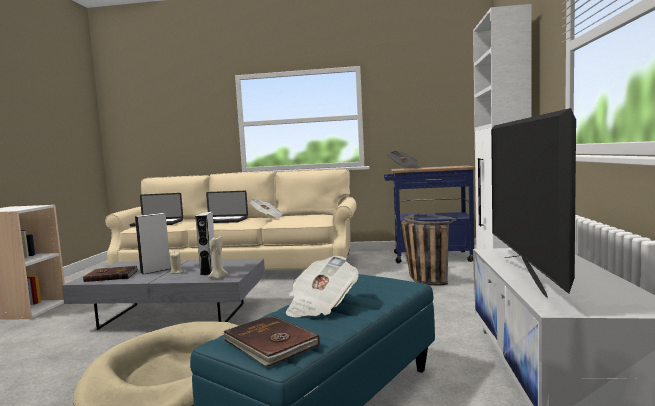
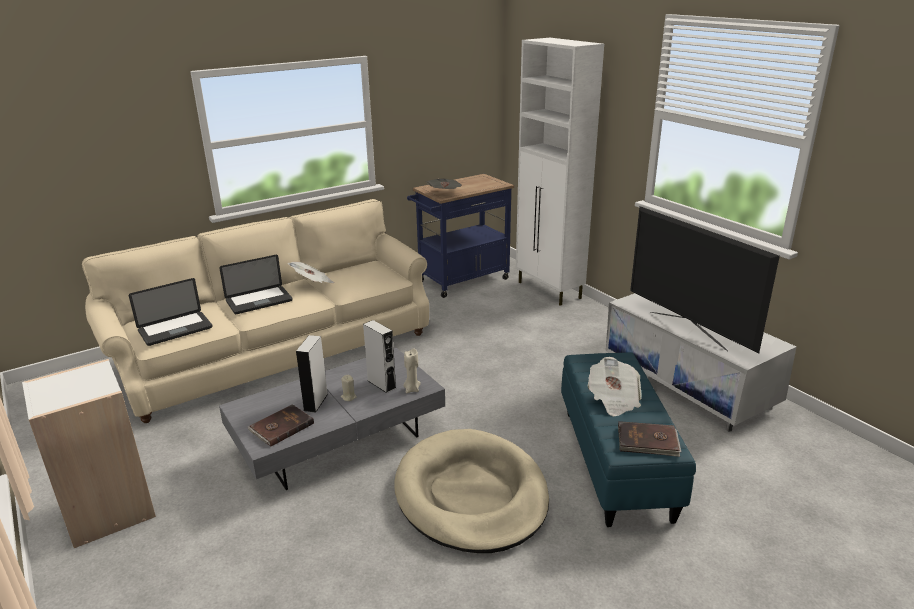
camera: 40 degrees left, 20 degrees up
basket [401,215,456,286] -> none

